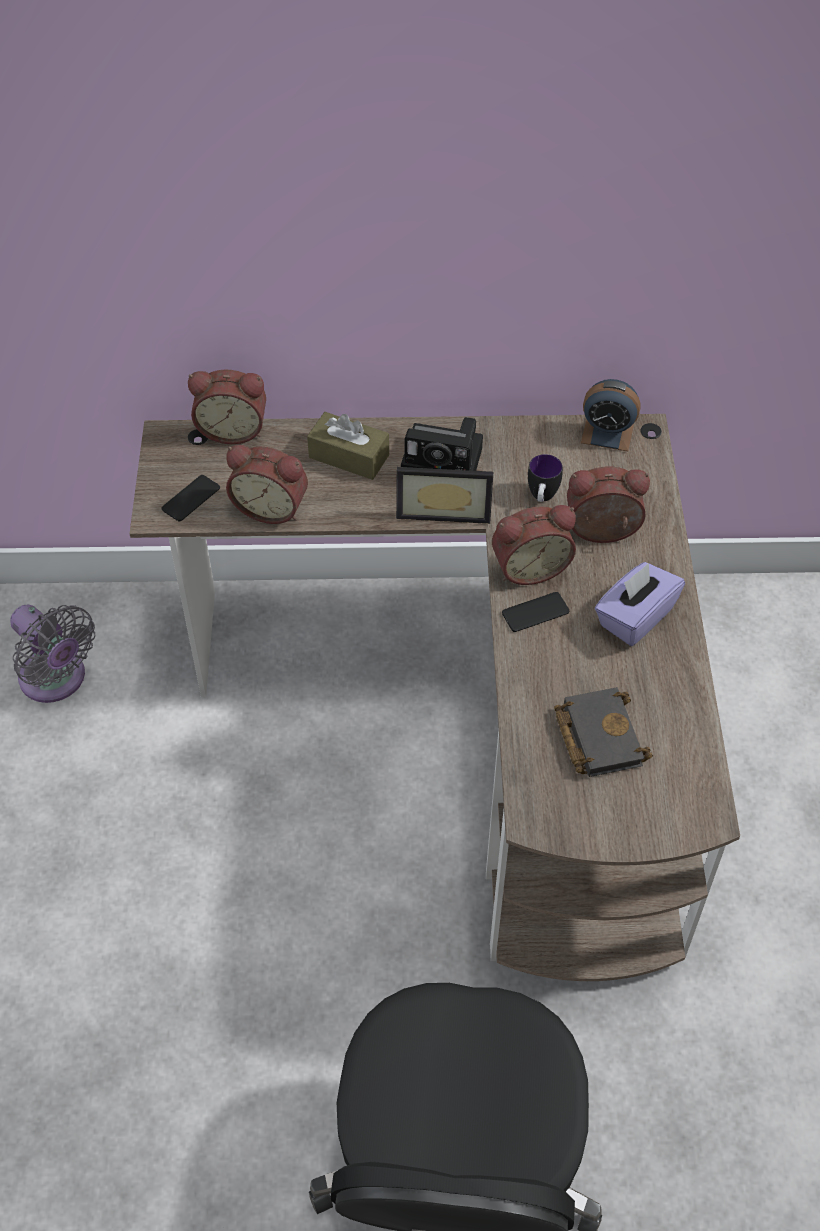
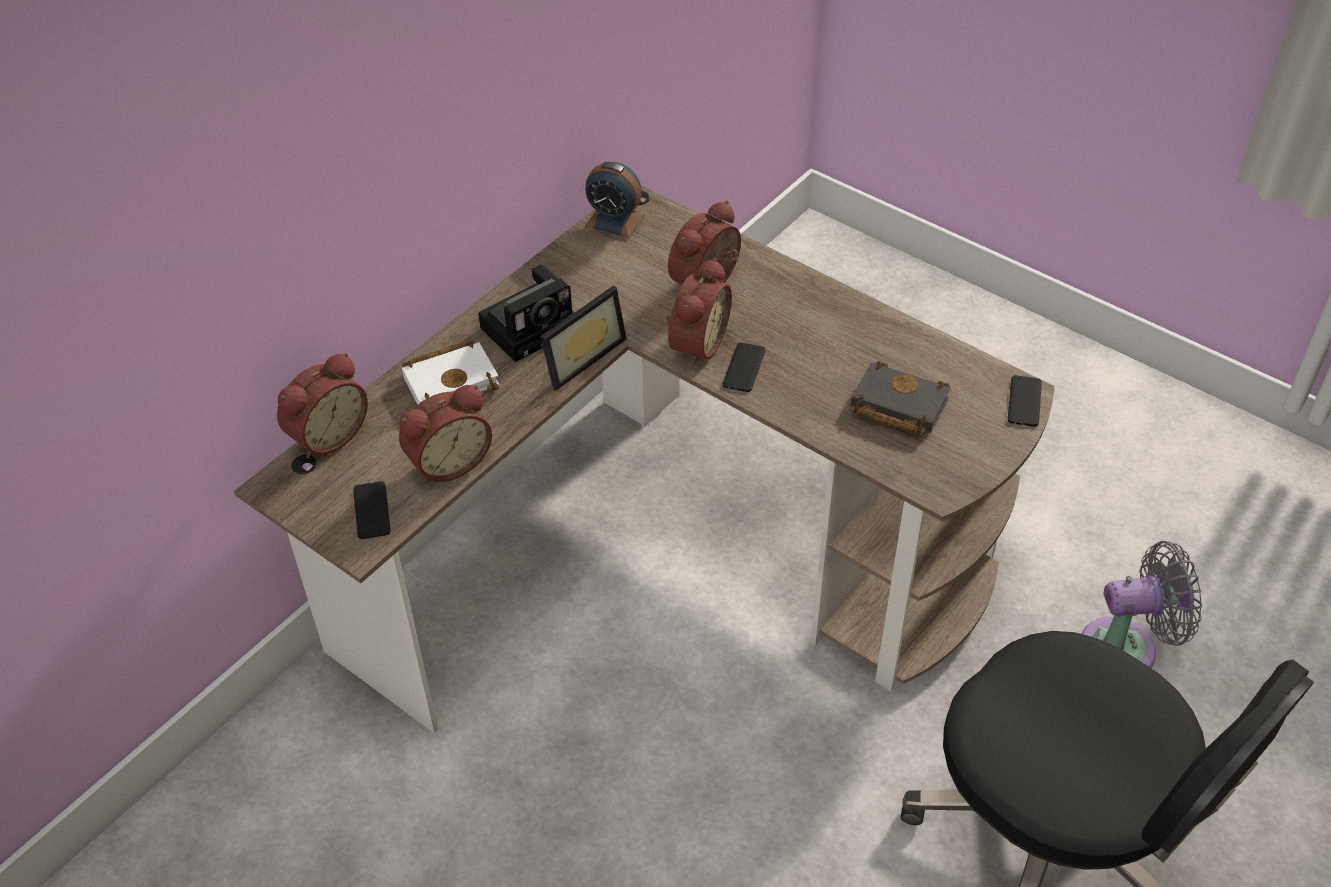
camera: 50 degrees left, 5 degrees down
grey fan [10,605,95,703] -> grey fan moved to [1082,541,1202,668]
brown tissue box [307,412,389,480] -> white book [402,340,499,405]
mug [528,454,563,502] -> none
alarm clock [581,379,640,451] -> alarm clock turned 60 degrees clockwise [585,162,645,238]
purple tissue box [595,562,685,646] -> none
none -> phone [1008,375,1042,427]

